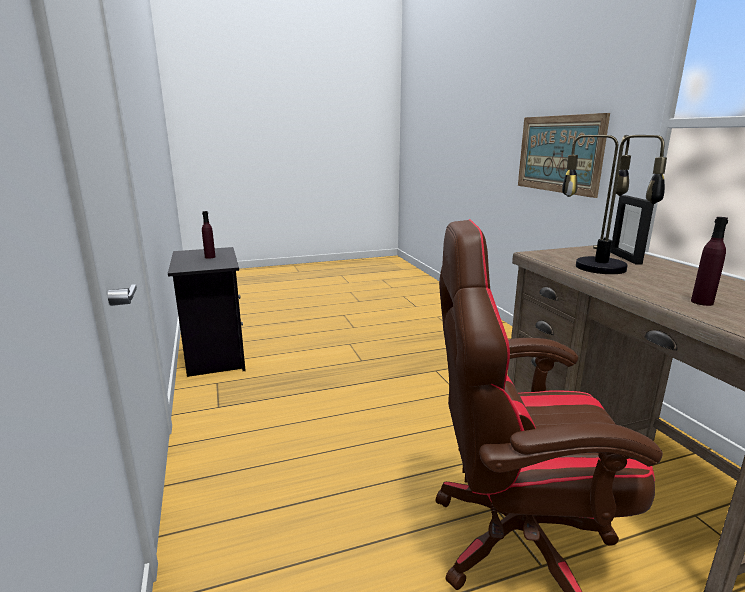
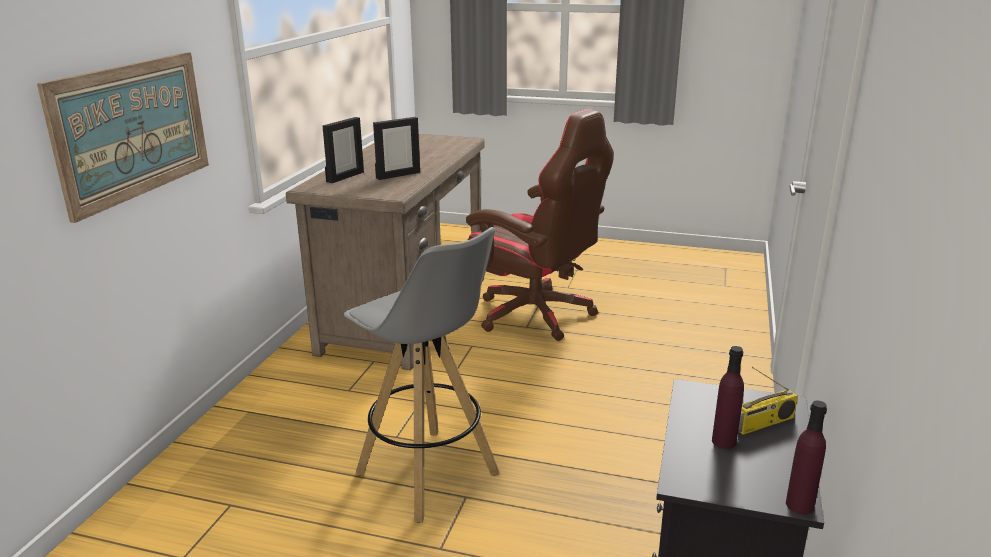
camera: 145 degrees left, 5 degrees up
table lamp [562,135,667,274] -> picture frame [373,117,420,180]
purple bottle [691,217,728,306] -> purple bottle moved to [786,400,827,515]
none -> grey stool [343,227,499,523]
none -> radio [738,367,798,435]

